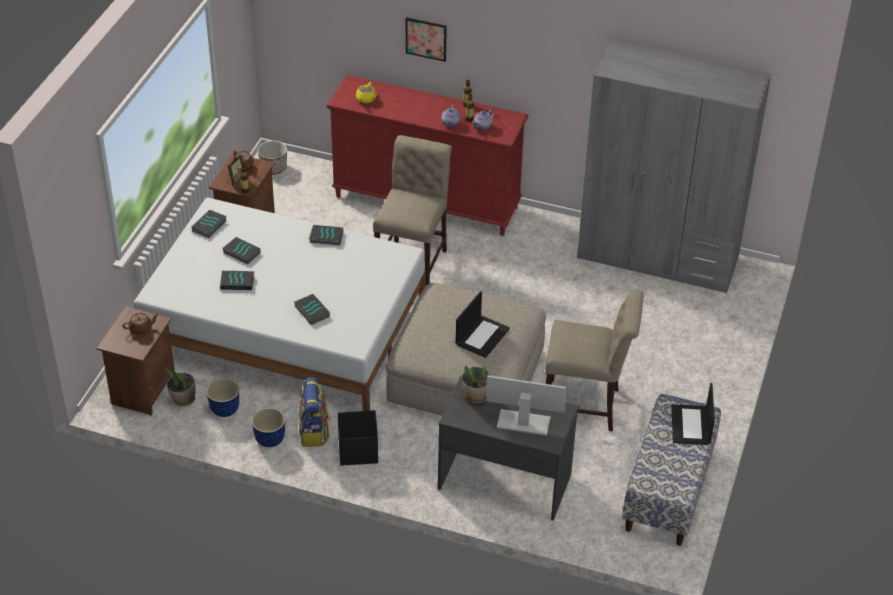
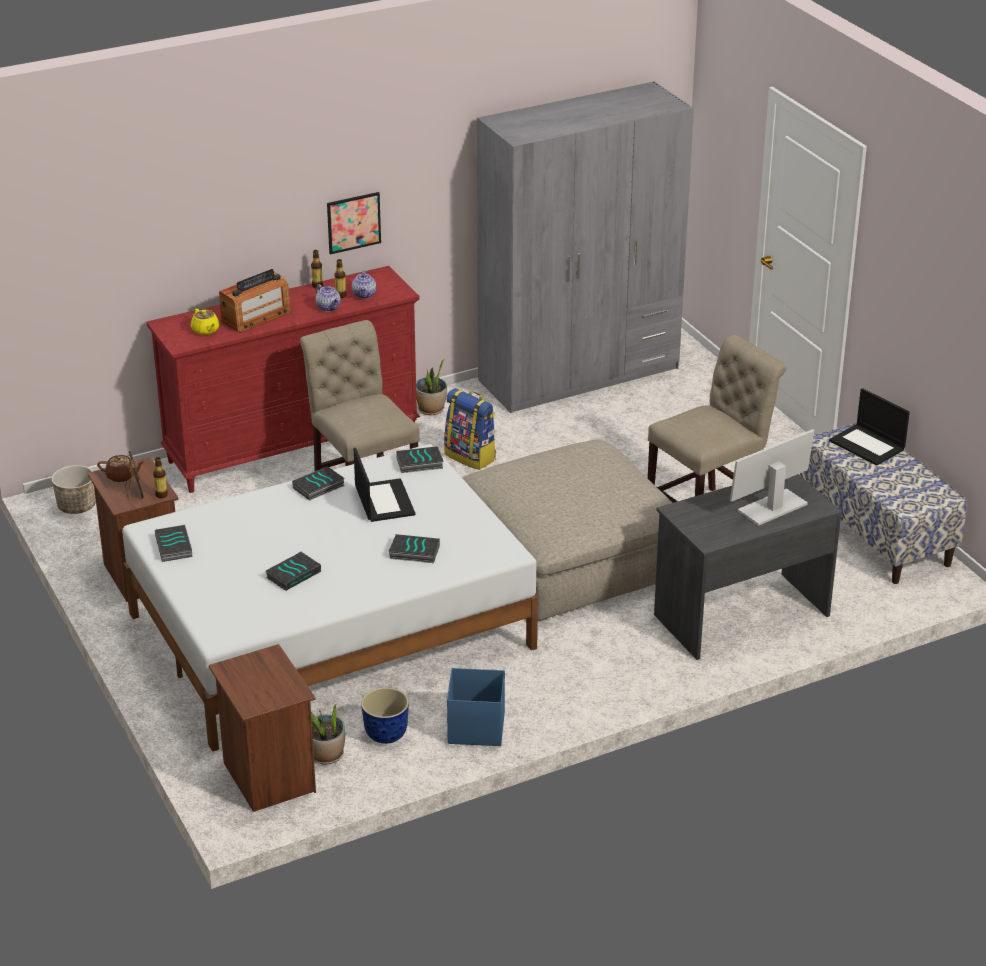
camera: 45 degrees left, 10 degrees down
brown teapot [123,313,159,335] -> none
book [223,237,261,265] -> book moved to [396,446,444,473]
planter [252,408,285,447] -> blue storage box [447,668,505,746]
backpack [299,377,329,447] -> backpack moved to [444,388,496,470]
black storage box [338,410,378,466] -> none
picture [406,17,447,62] -> picture moved to [327,192,381,254]
laptop [456,291,510,358] -> laptop moved to [354,448,415,522]
potted plant [462,365,491,403] -> potted plant moved to [416,359,447,415]
none -> radio [219,269,291,333]

